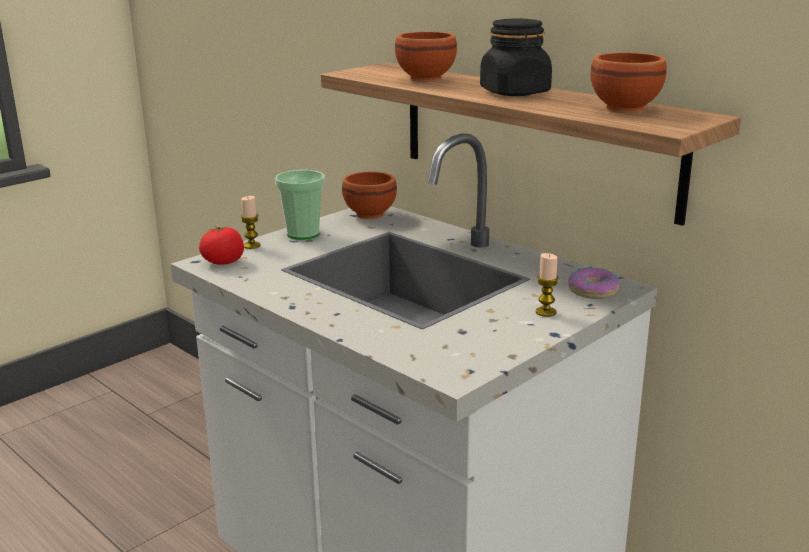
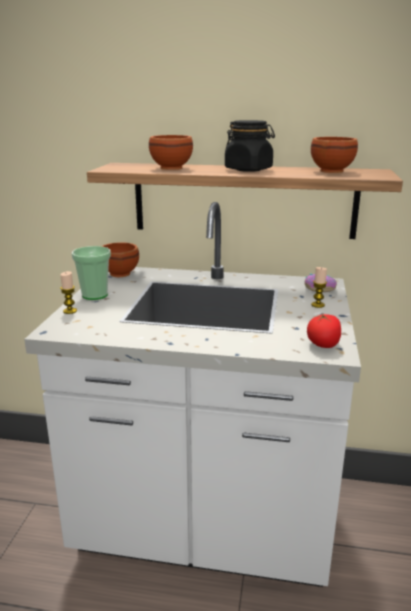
camera: 35 degrees left, 0 degrees up
tomato [199,226,244,265] -> tomato moved to [307,313,341,348]

